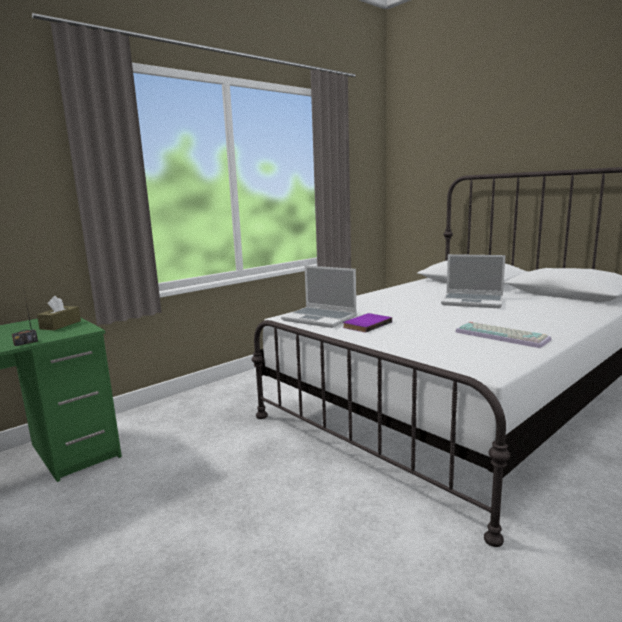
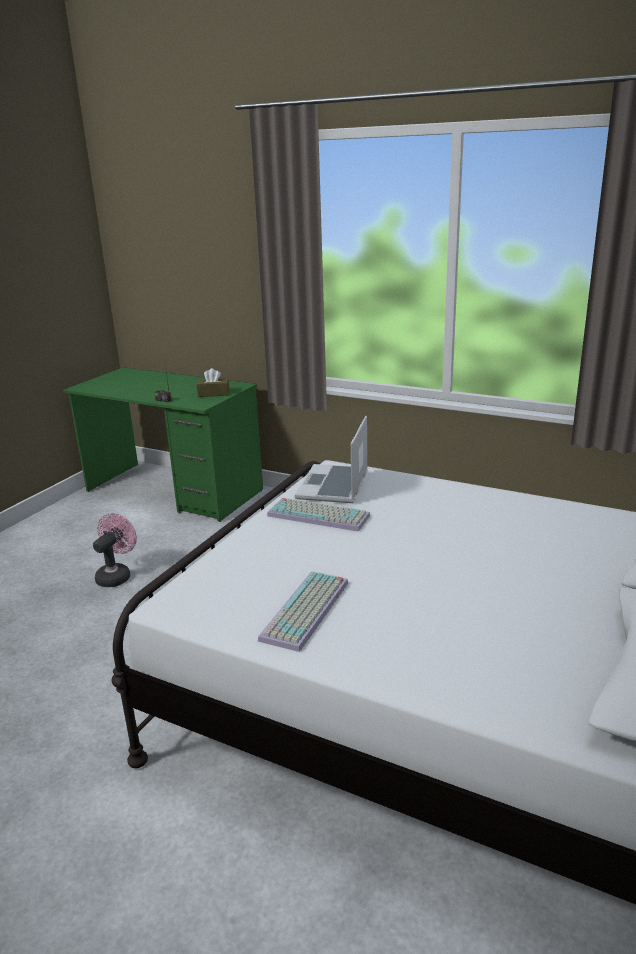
camera: 70 degrees right, 10 degrees up
purple book [343,313,392,333] -> keyboard [267,498,370,532]
laptop [441,254,506,308] -> none
none -> pink fan [93,513,137,587]

